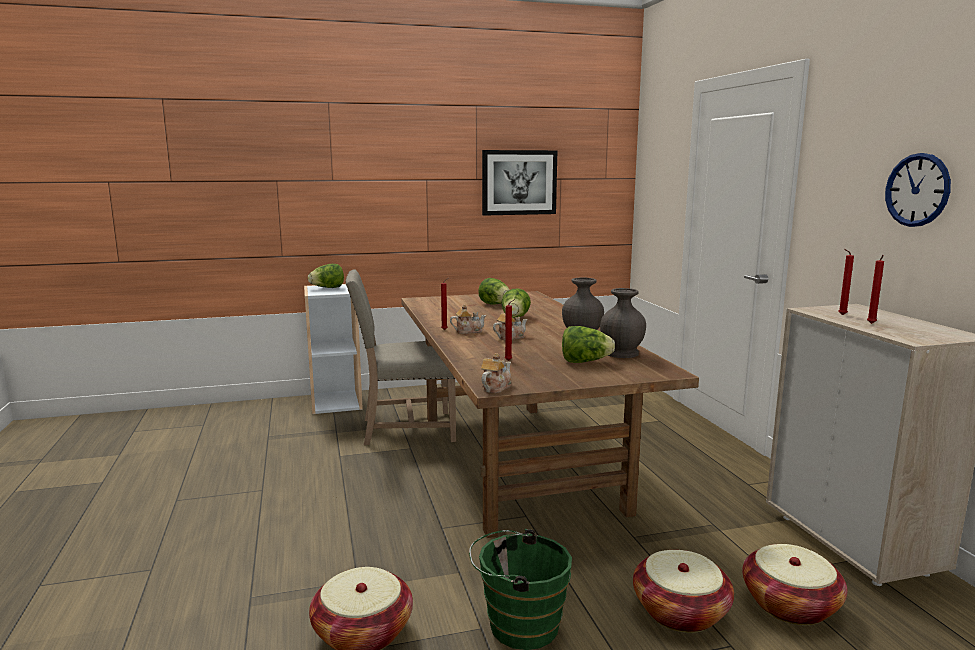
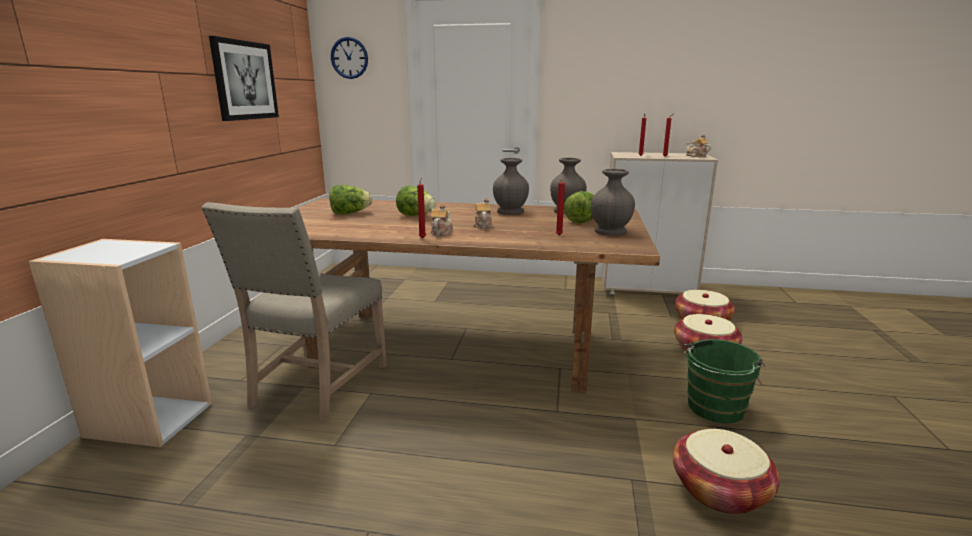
camera: 65 degrees left, 5 degrees up
lettuce [308,264,344,288] -> none
teapot [481,353,512,393] -> teapot moved to [686,134,711,157]
wall clock [885,153,951,227] -> wall clock moved to [331,37,368,79]
none -> grey vase [591,169,635,236]

